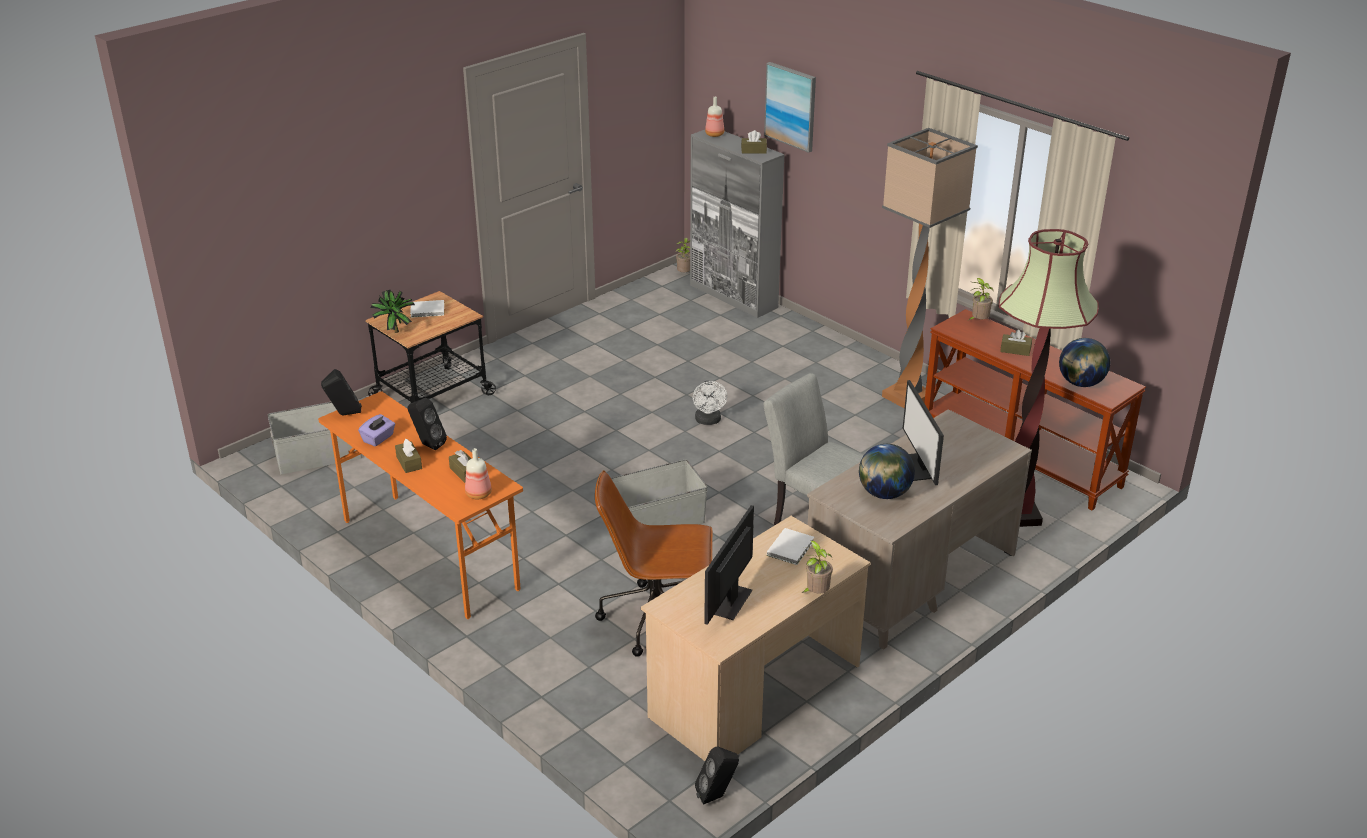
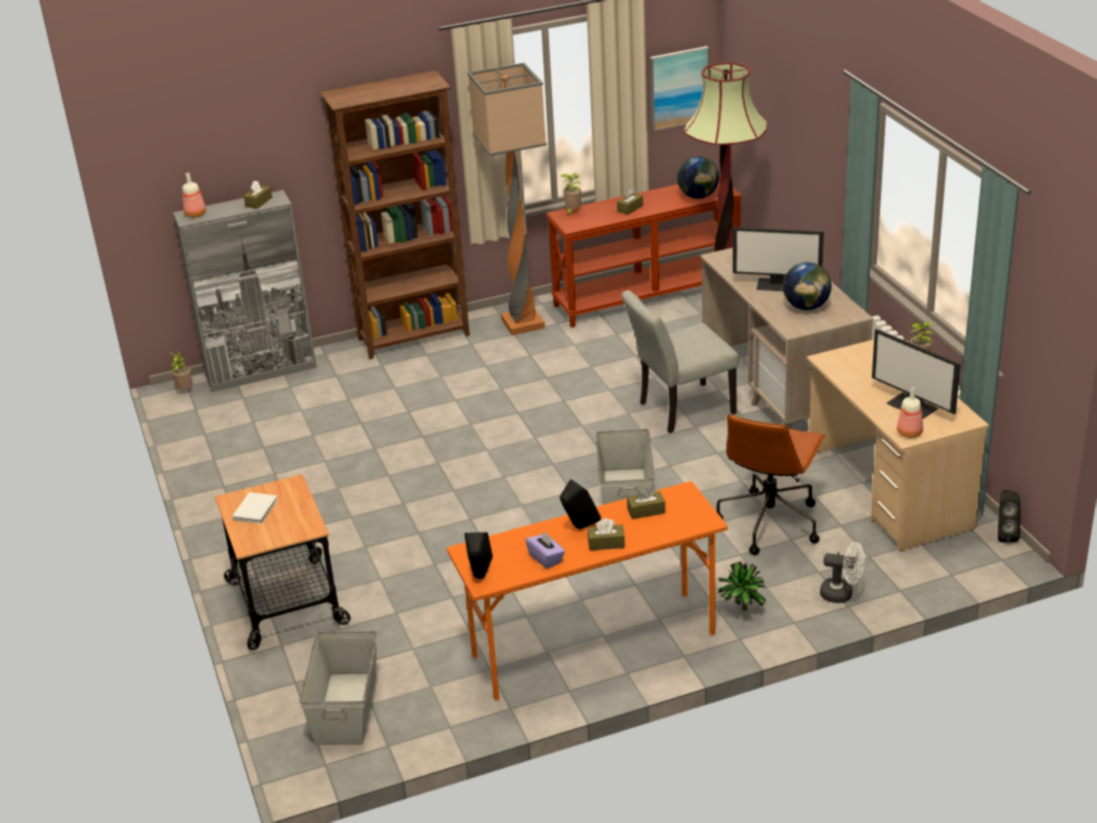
camera: 65 degrees left, 0 degrees up
potted plant [370,290,415,333] -> potted plant moved to [718,562,766,611]
bottle [465,448,492,499] -> bottle moved to [897,387,923,438]
white fan [693,381,727,425] -> white fan moved to [820,542,865,603]
picture [764,62,816,153] -> picture moved to [650,46,709,131]
white book [767,528,814,565] -> none
none -> brown bookcase [320,71,470,359]

